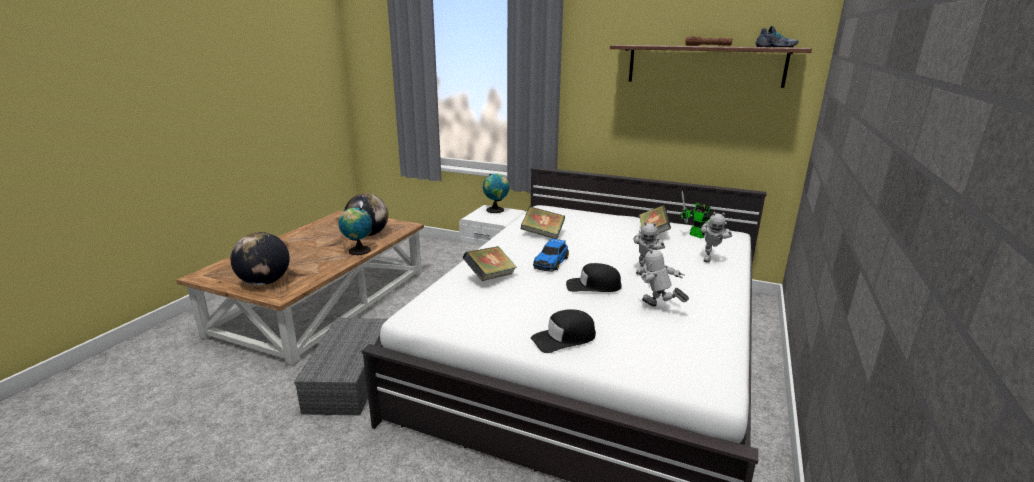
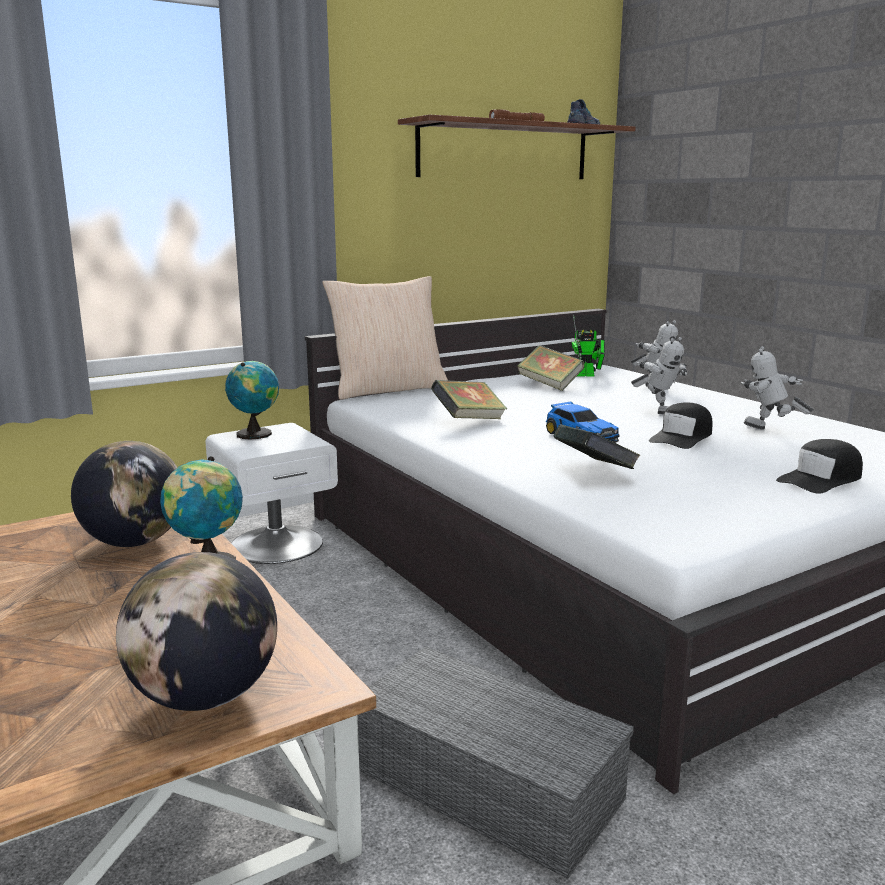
camera: 55 degrees left, 5 degrees down
black cap [531,309,596,353] -> black cap turned 45 degrees clockwise [776,439,863,494]
toy robot [638,246,689,307] -> toy robot turned 45 degrees clockwise [741,346,814,430]
none -> beige pillow [322,276,448,400]

